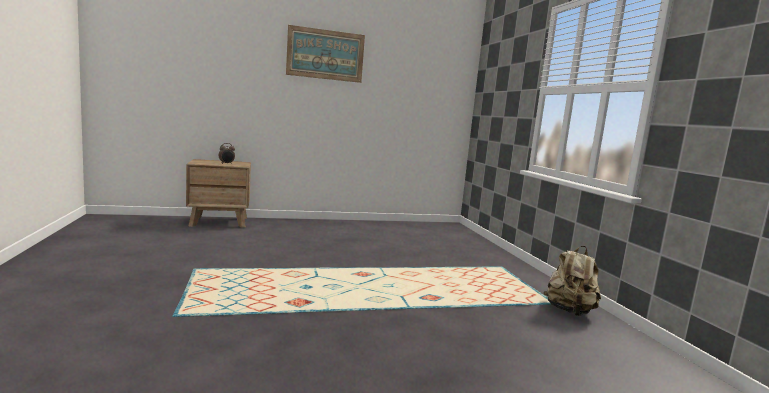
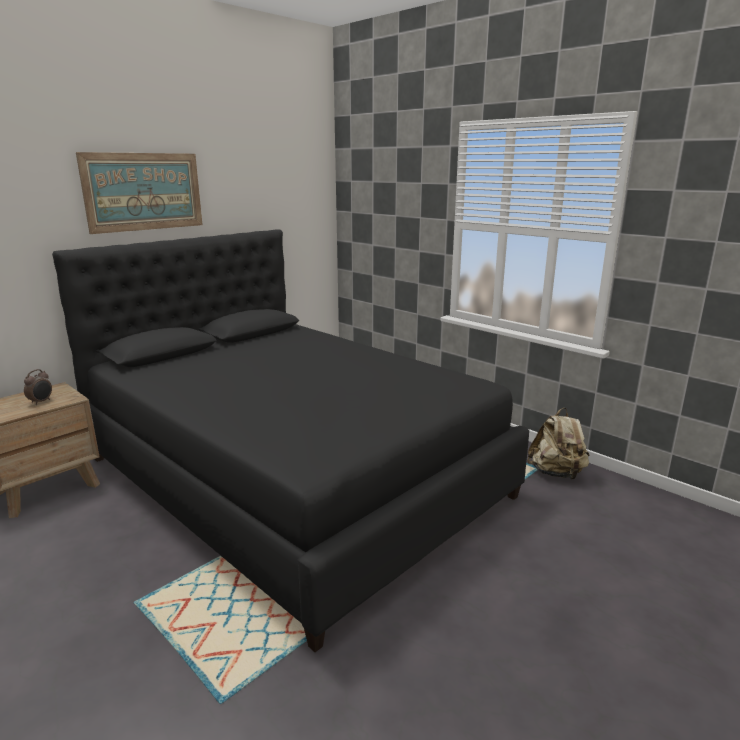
camera: 30 degrees left, 10 degrees up
none -> black bed [52,229,529,652]

